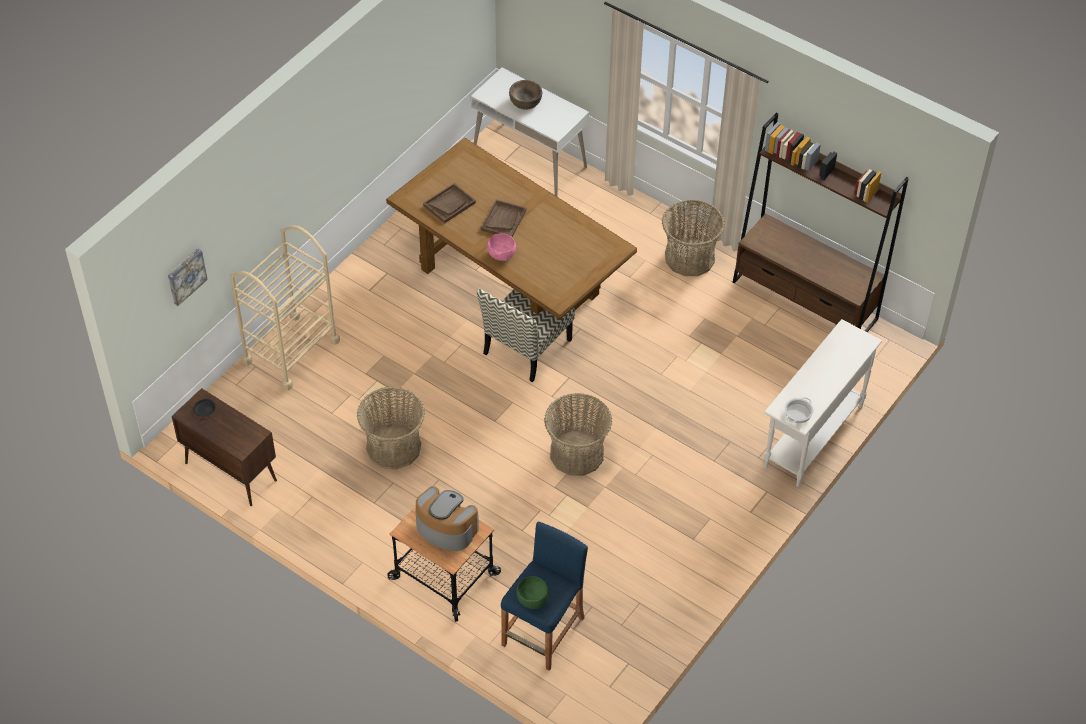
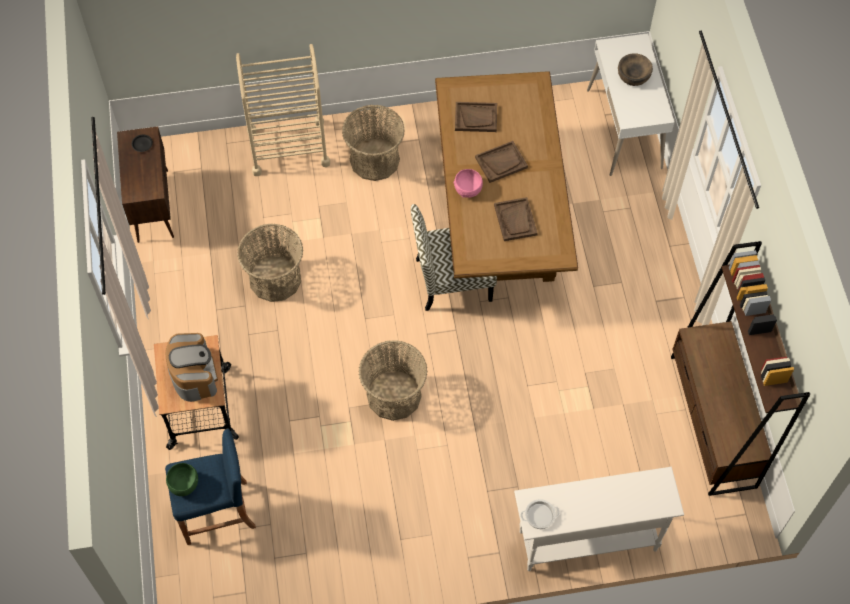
camera: 45 degrees right, 10 degrees up
picture [168,248,208,306] -> none
basket [662,200,725,276] -> basket moved to [342,105,405,181]
none -> brown tray [494,197,538,241]

